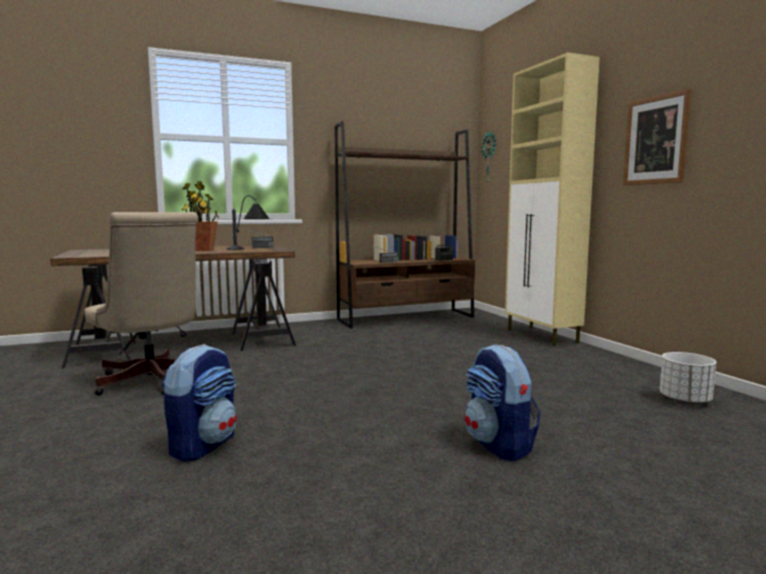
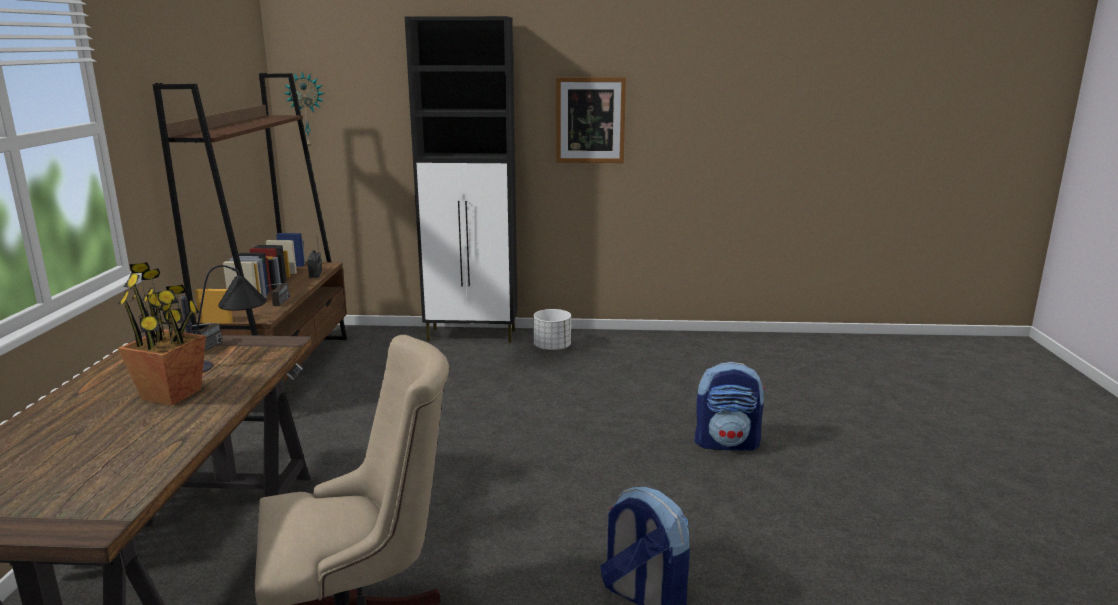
camera: 65 degrees left, 10 degrees up
beige cabinet [505,52,600,346] -> black cabinet [405,16,518,343]
white planter [660,352,716,405] -> white planter moved to [533,309,571,351]

